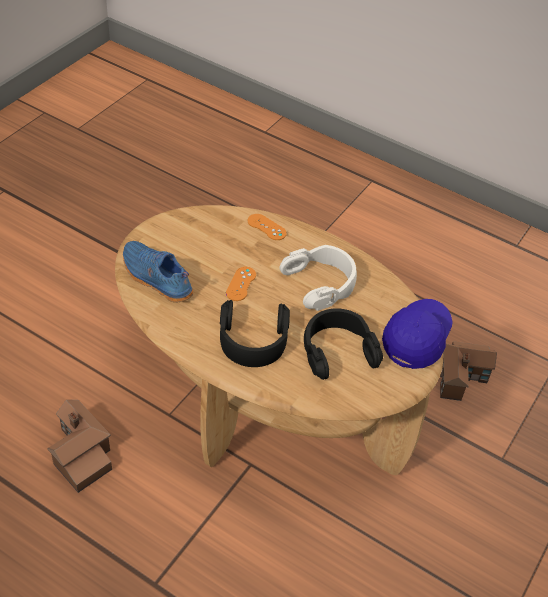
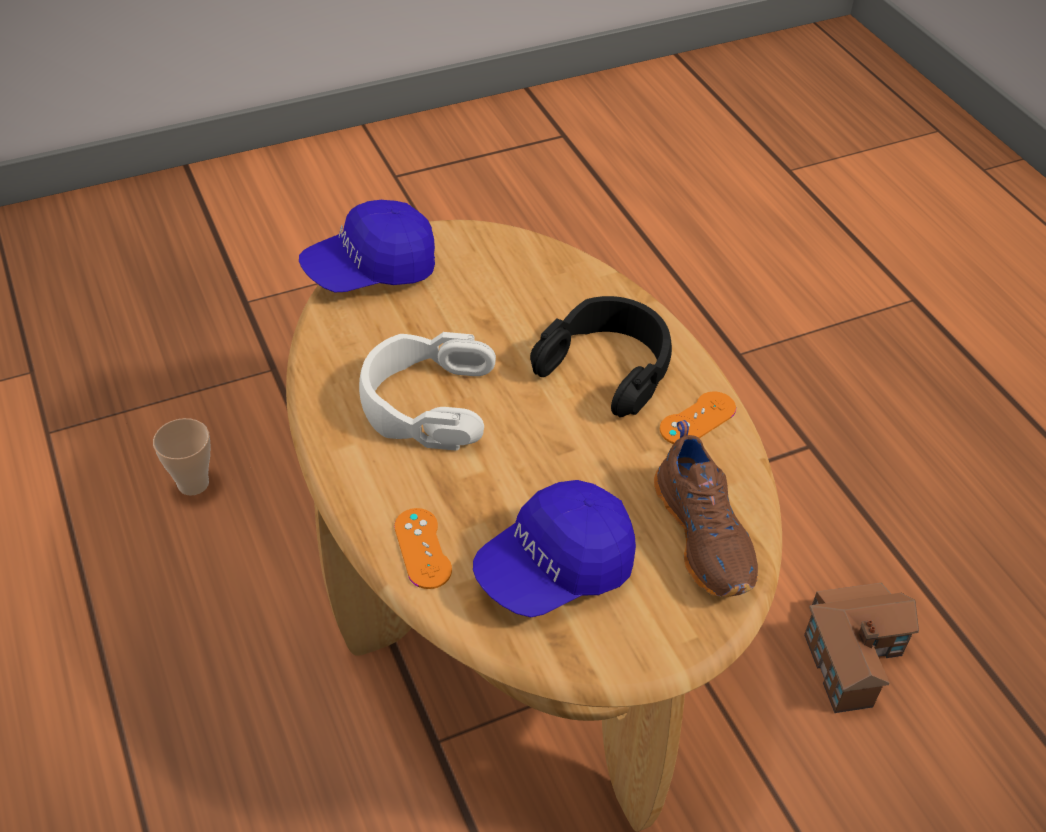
camera: 145 degrees left, 0 degrees up
blue shoe [123,241,194,303] -> brown shoe [654,420,758,597]
orange game controller [226,267,256,301] -> orange game controller moved to [660,392,736,444]
black headphones [304,308,383,380] -> none
toy house [440,341,497,401] -> cup [153,418,211,495]
none -> blue cap [473,480,636,617]

